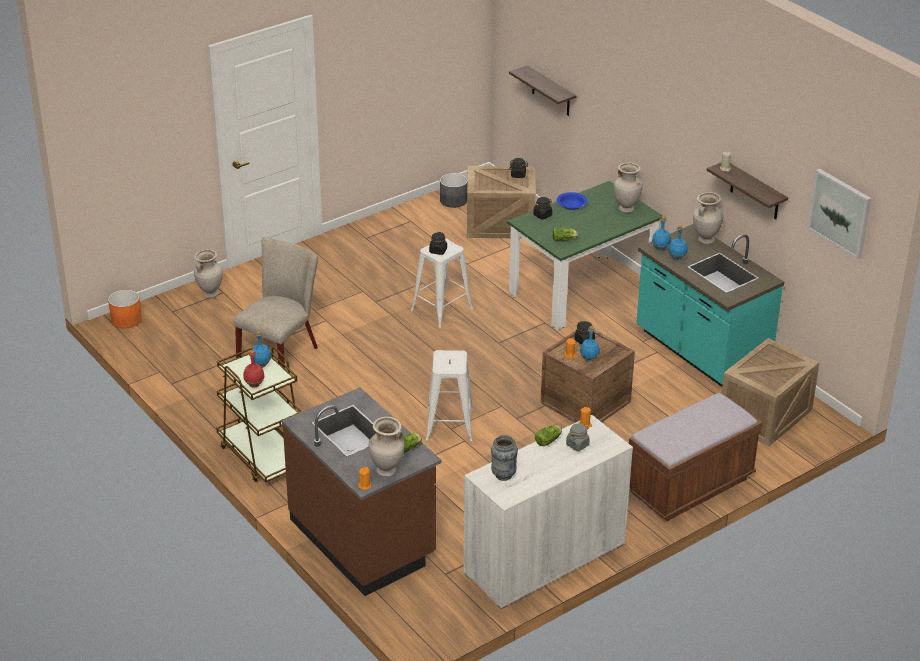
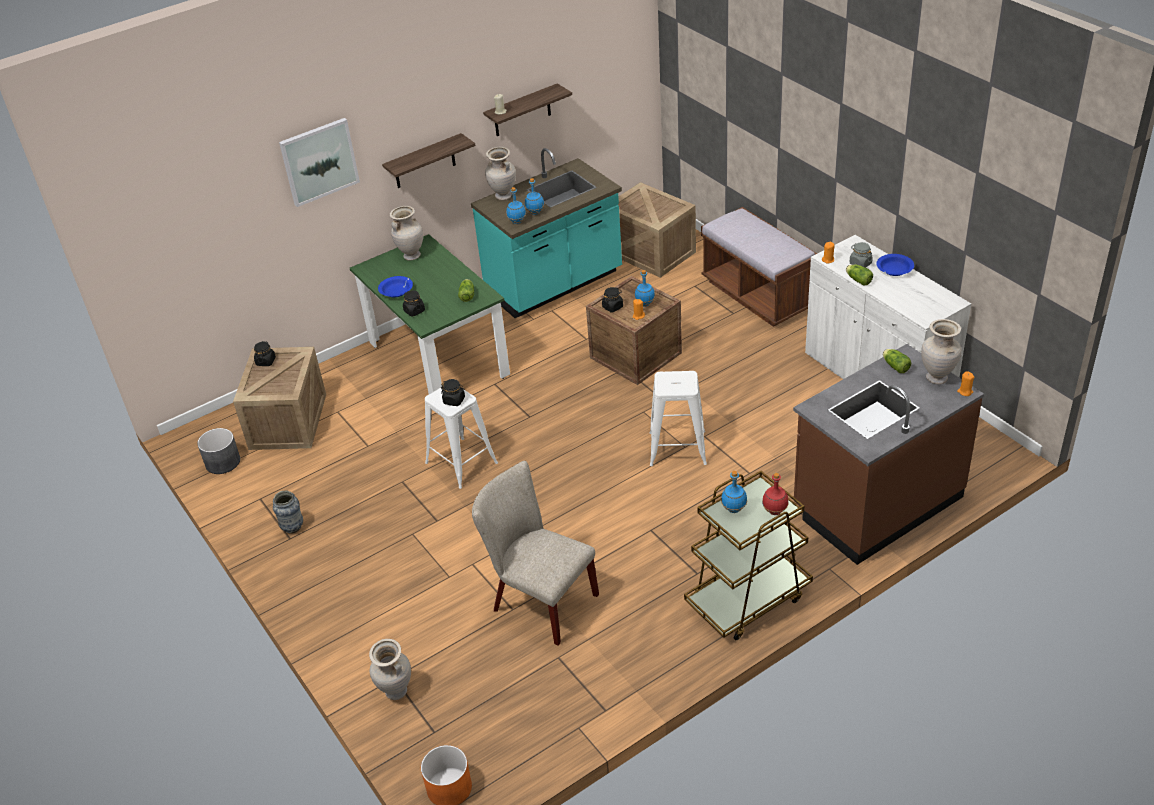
camera: 85 degrees left, 5 degrees up
vase [491,435,518,481] -> vase moved to [273,490,303,533]
shelf [509,65,577,116] -> shelf moved to [382,133,476,188]
picture [807,169,871,259] -> picture moved to [279,118,360,207]
none -> blue bowl [876,254,914,276]

